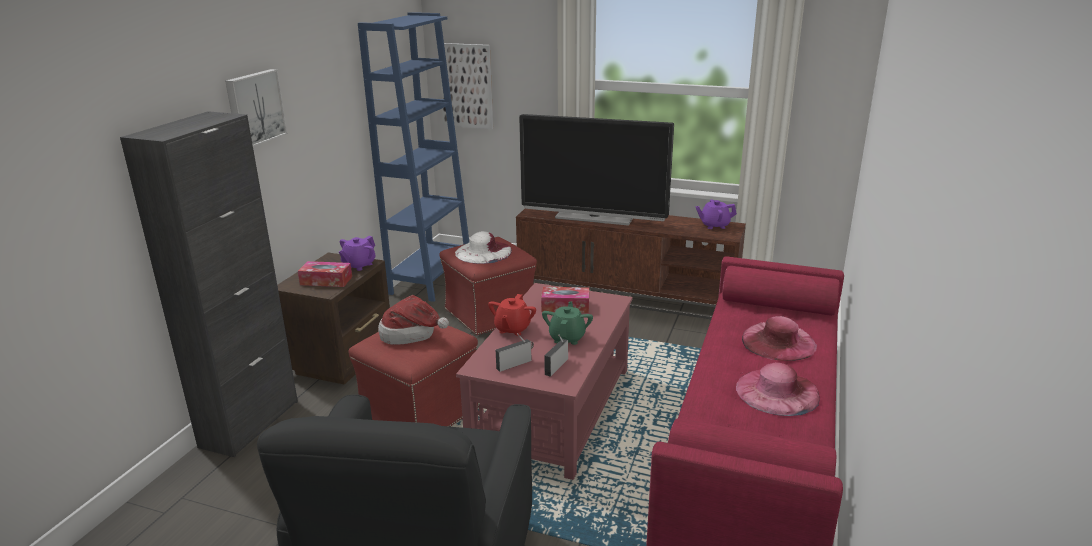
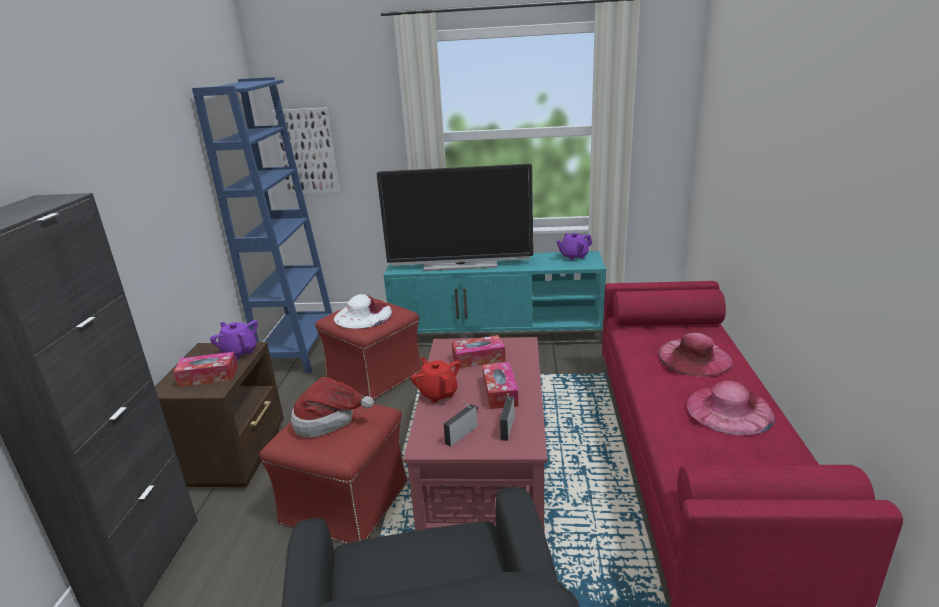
camera: 15 degrees left, 0 degrees up
picture [225,69,288,147] -> none
purple teapot [339,236,376,271] -> purple teapot turned 120 degrees clockwise [210,320,258,359]
red teapot [488,294,536,336] -> red teapot turned 150 degrees clockwise [411,357,460,403]
brown tv stand [516,208,746,319] -> turquoise tv stand [384,251,606,347]
green teapot [542,301,593,345] -> tissue box [482,362,518,409]

